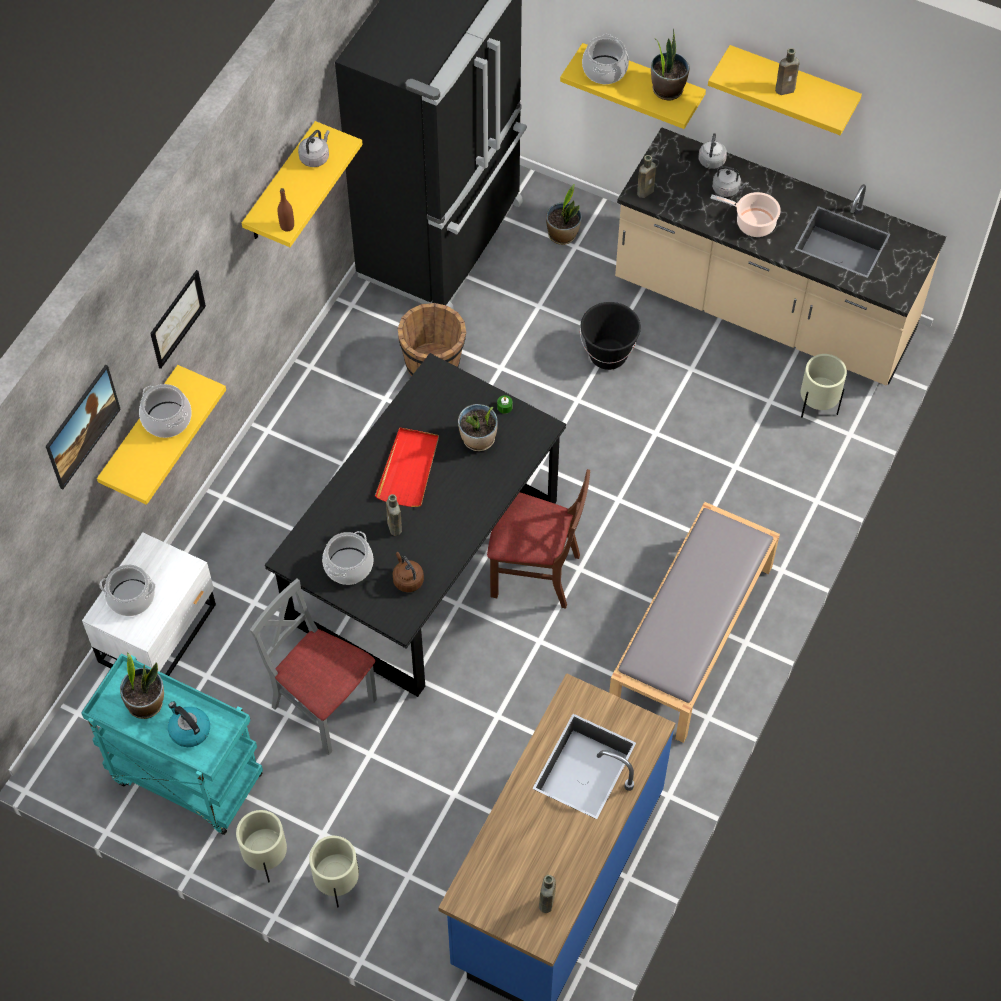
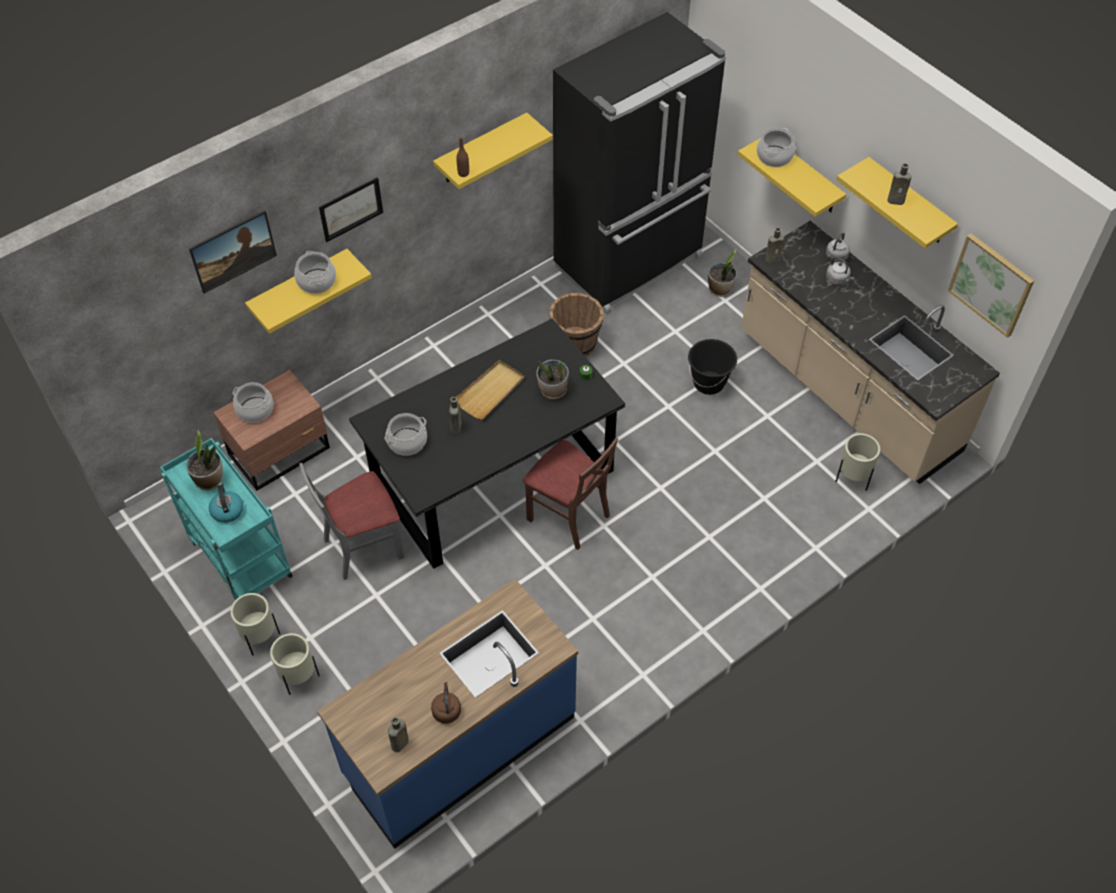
camera: 25 degrees right, 5 degrees down
white nightstand [82,532,216,676] -> brown nightstand [213,370,330,491]
grey chair [250,579,377,755] -> grey chair turned 90 degrees counterclockwise [299,463,404,580]
grey kettle [298,130,330,167] -> none
red tray [375,427,439,507] -> beige tray [456,360,524,420]
brown kettle [393,552,424,592] -> brown kettle moved to [431,682,461,724]
grey bench [609,502,780,743] -> none
potted plant [651,28,690,101] -> none
cooking pot [711,192,781,237] -> none
none -> picture [948,233,1034,338]

